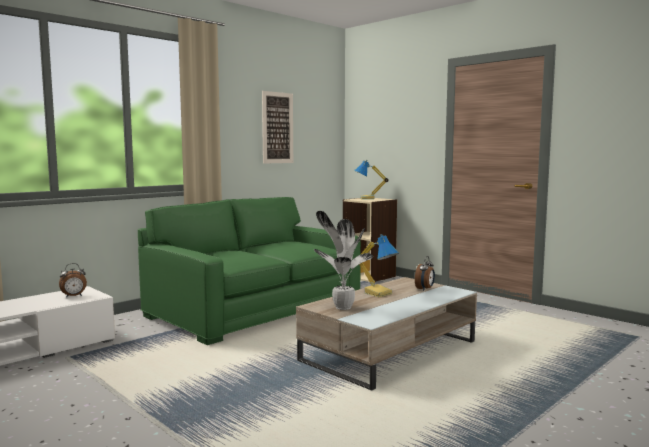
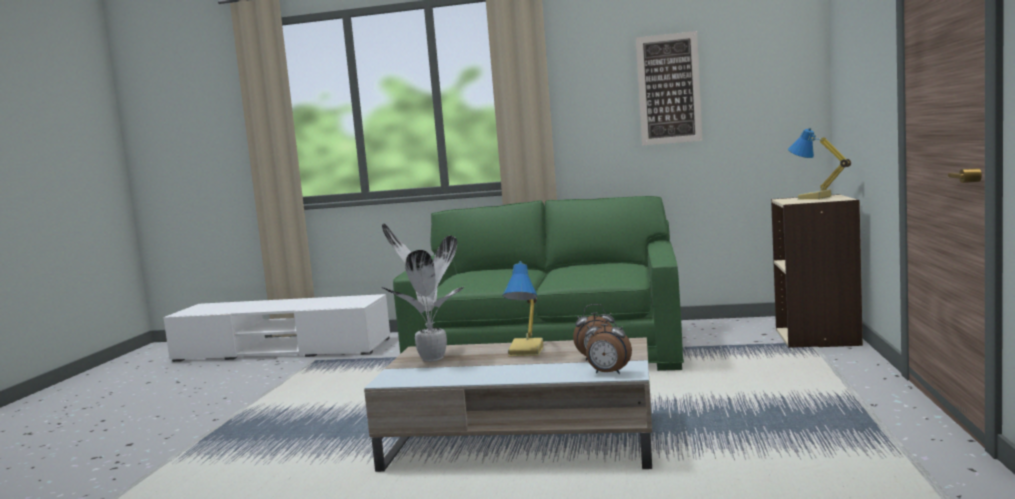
camera: 55 degrees right, 0 degrees up
alarm clock [59,263,87,298] -> alarm clock moved to [585,315,632,374]

